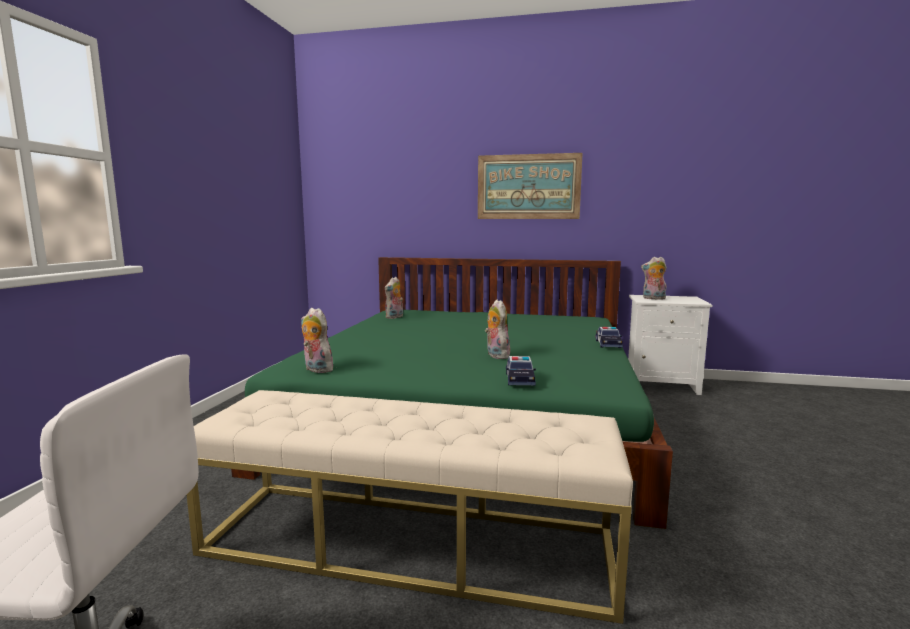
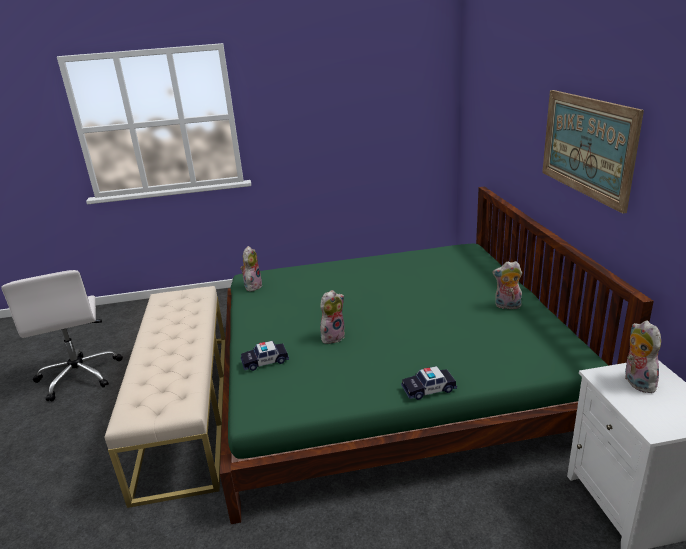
camera: 70 degrees right, 15 degrees up
plush toy [385,277,403,319] -> plush toy moved to [492,261,522,309]

